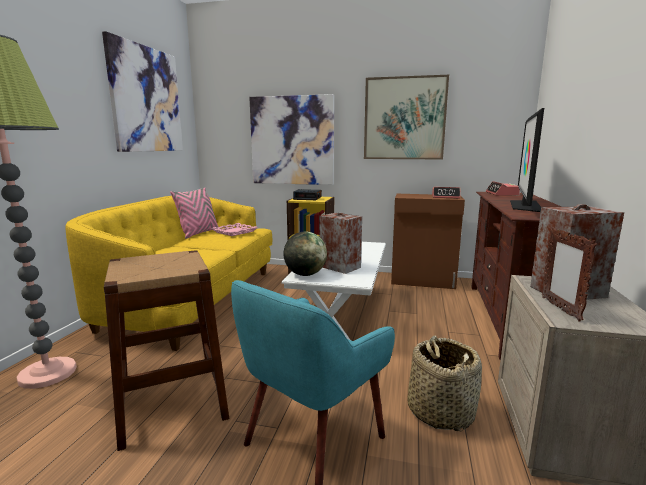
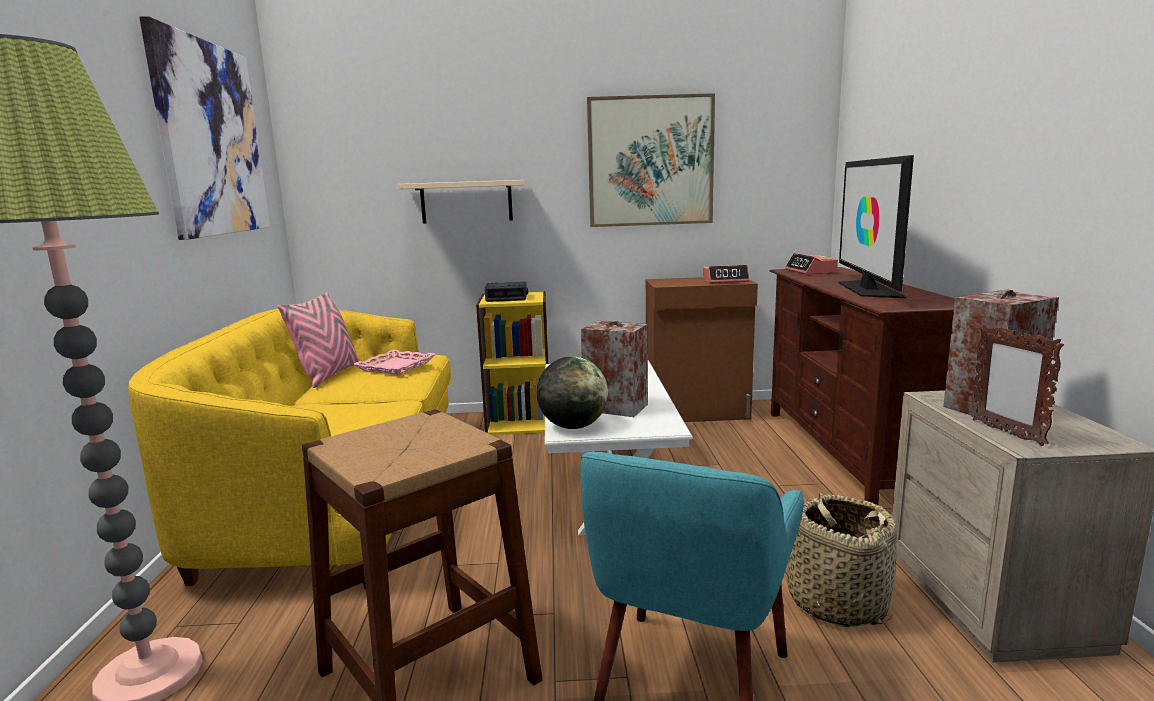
camera: 15 degrees left, 0 degrees up
picture [249,94,334,185] -> beige shelf [397,180,526,224]

